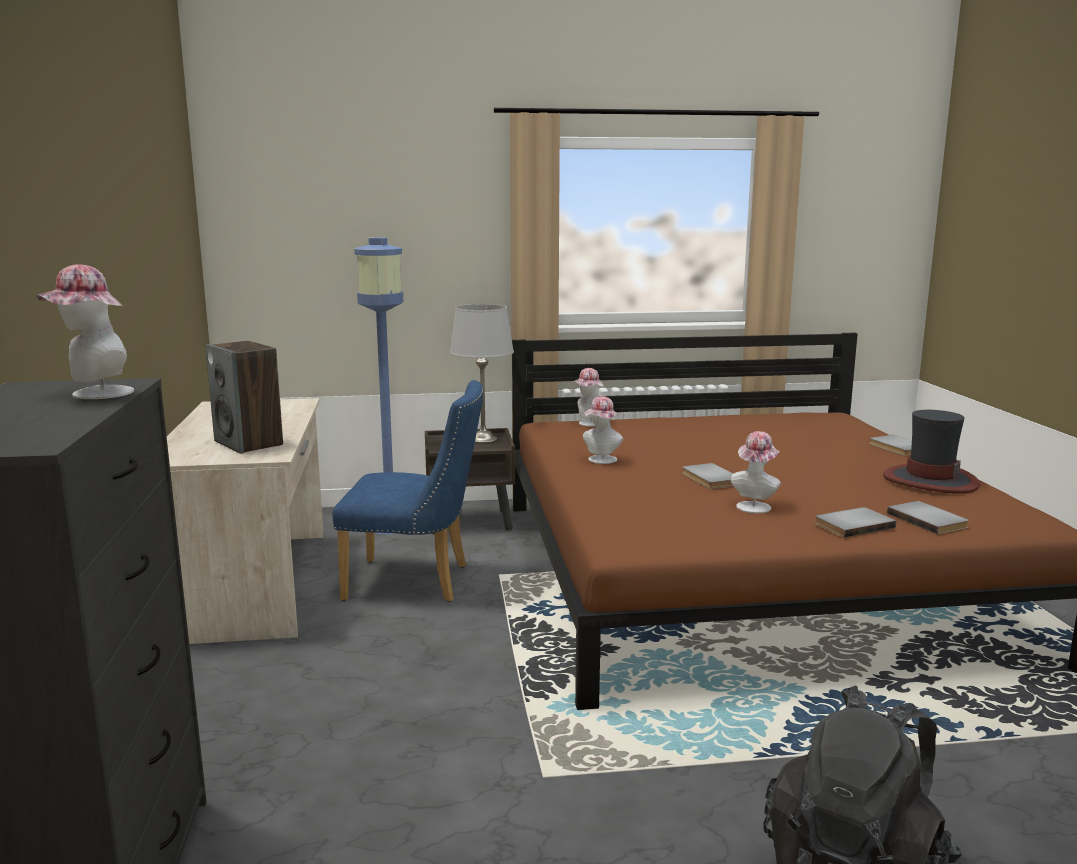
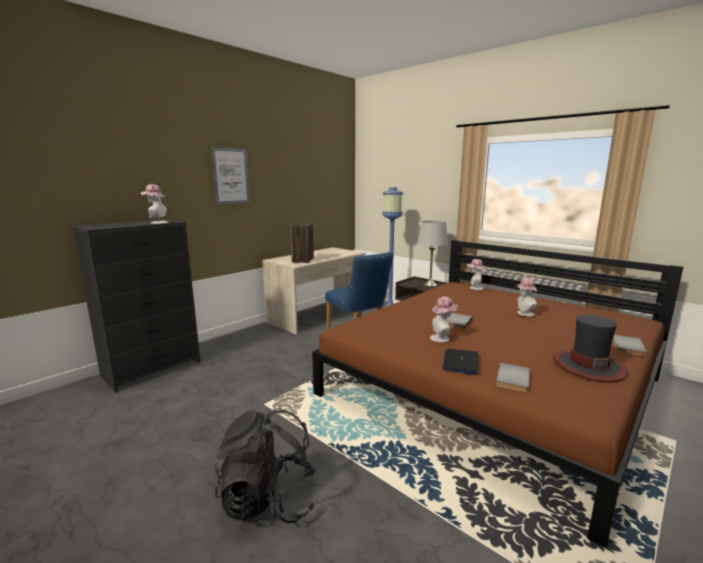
camera: 50 degrees right, 0 degrees up
hat [583,396,623,464] -> hat moved to [515,278,538,317]
grey book [815,507,896,538] -> laptop [442,349,478,375]
none -> picture [211,147,250,204]

